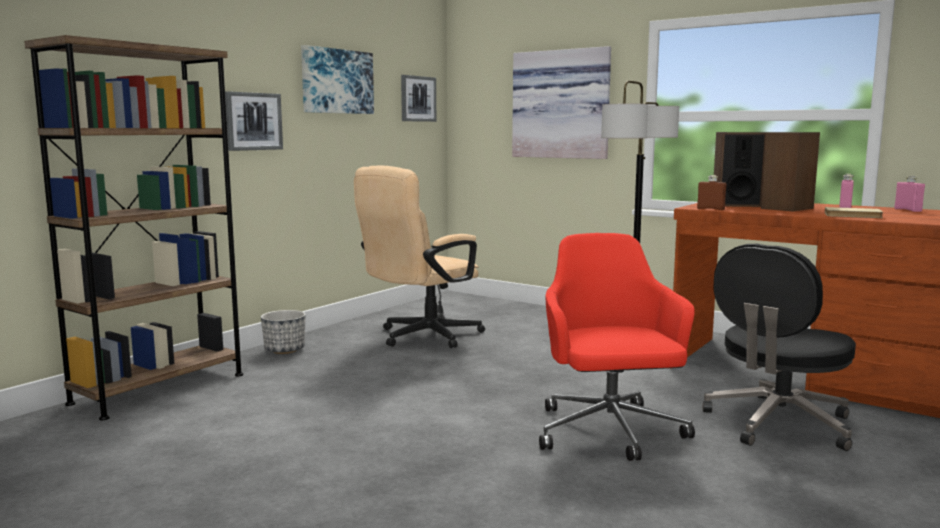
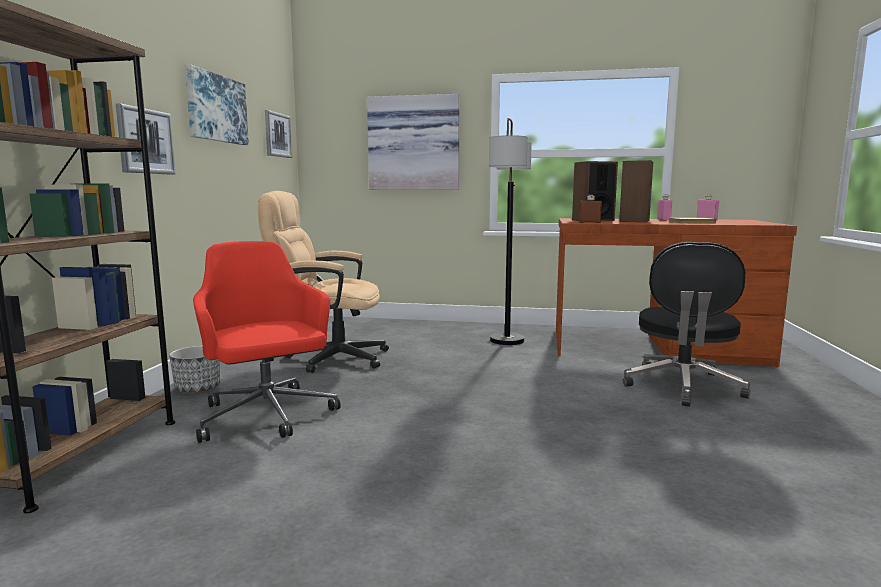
camera: 25 degrees left, 0 degrees up
beige office chair [354,166,485,348] -> beige office chair turned 75 degrees clockwise [257,191,389,373]
red office chair [539,233,695,461] -> red office chair moved to [193,241,341,443]

